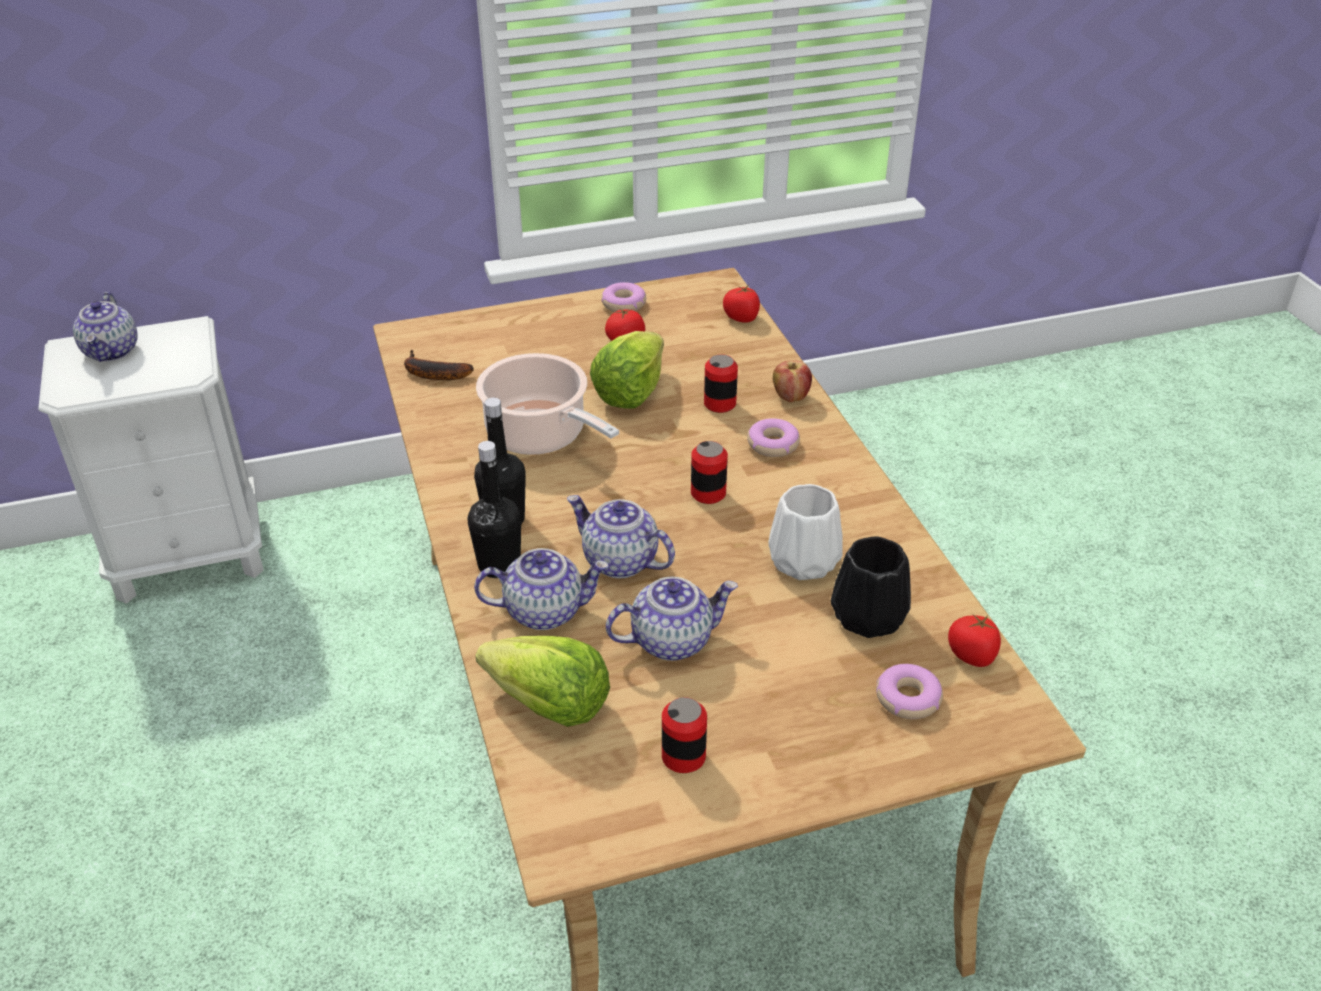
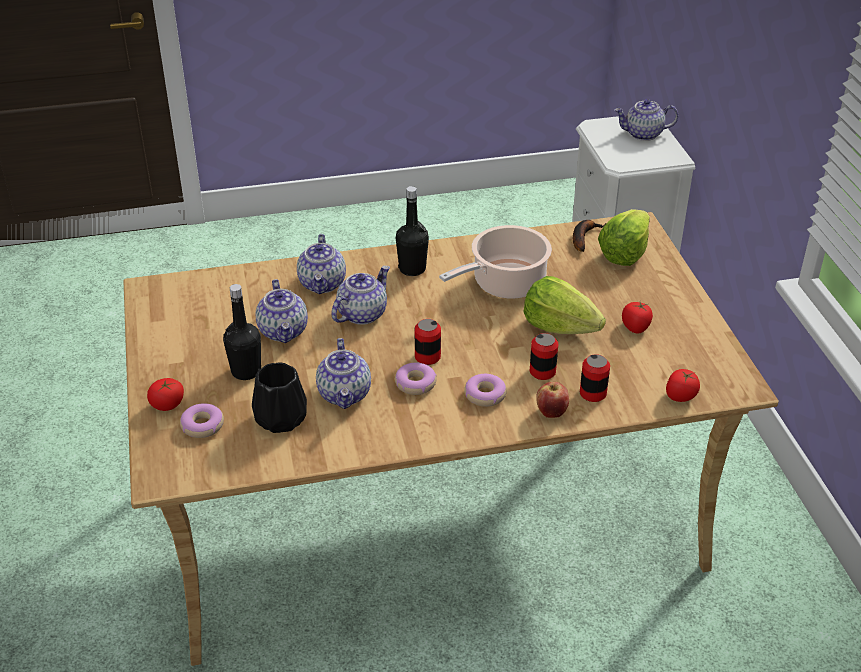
camera: 95 degrees right, 0 degrees up
black bottle [467,441,521,578] -> black bottle moved to [223,284,261,380]
lettuce [475,636,610,727] -> lettuce moved to [598,209,650,266]
donut [601,282,646,312] -> donut moved to [395,362,437,395]
can [662,697,707,773] -> can moved to [580,354,610,402]
white vase [768,484,843,580] -> teapot [316,338,371,409]
tomato [948,613,1001,667] -> tomato moved to [147,378,184,411]

